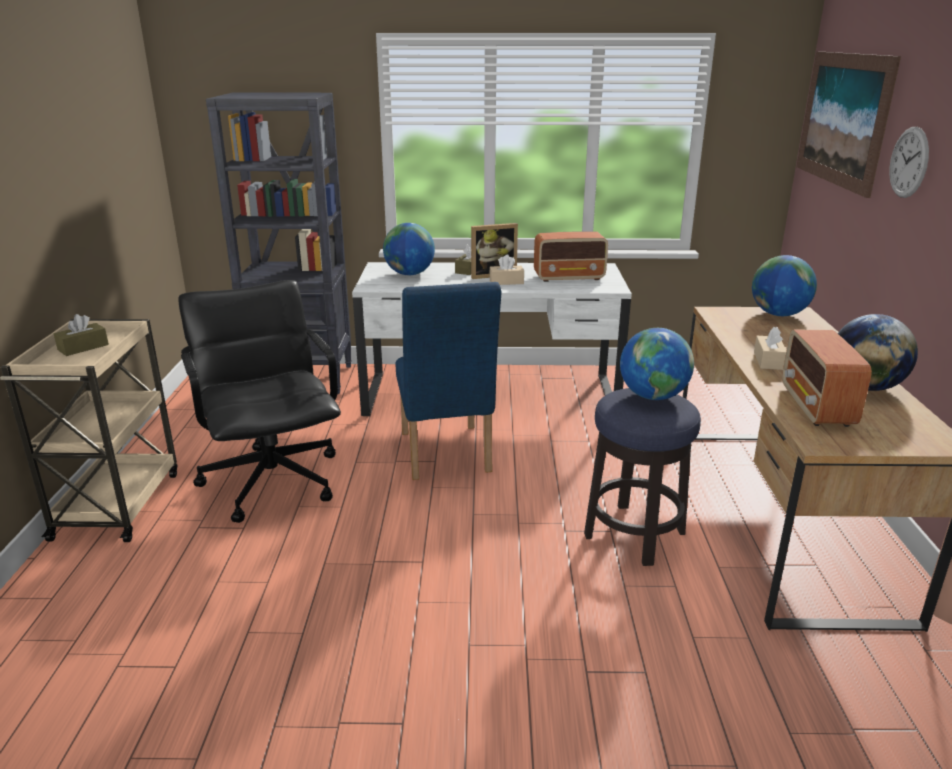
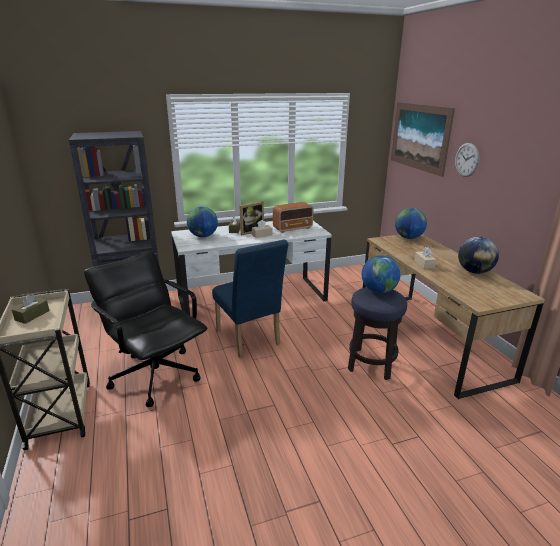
camera: 20 degrees left, 0 degrees up
radio [782,329,872,427] -> none

